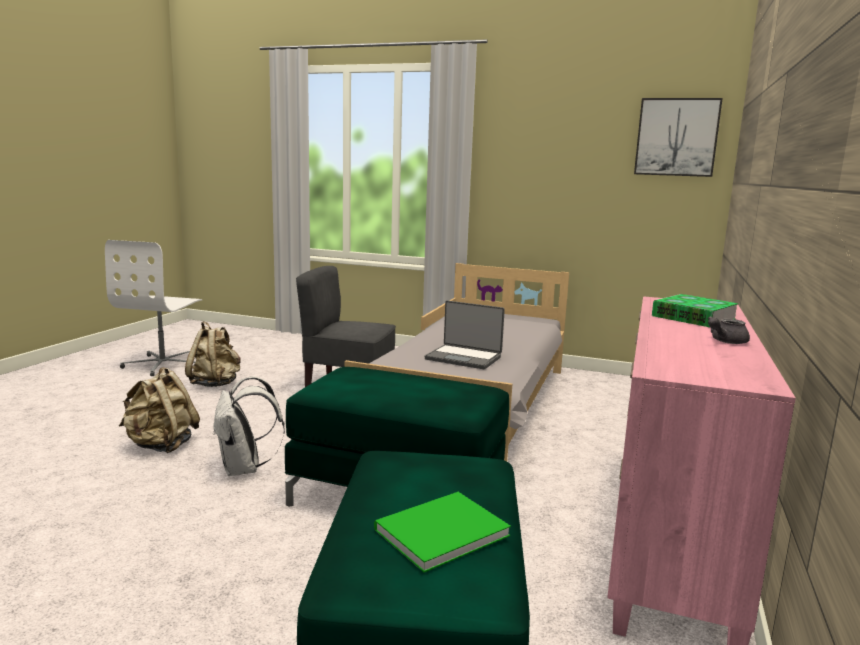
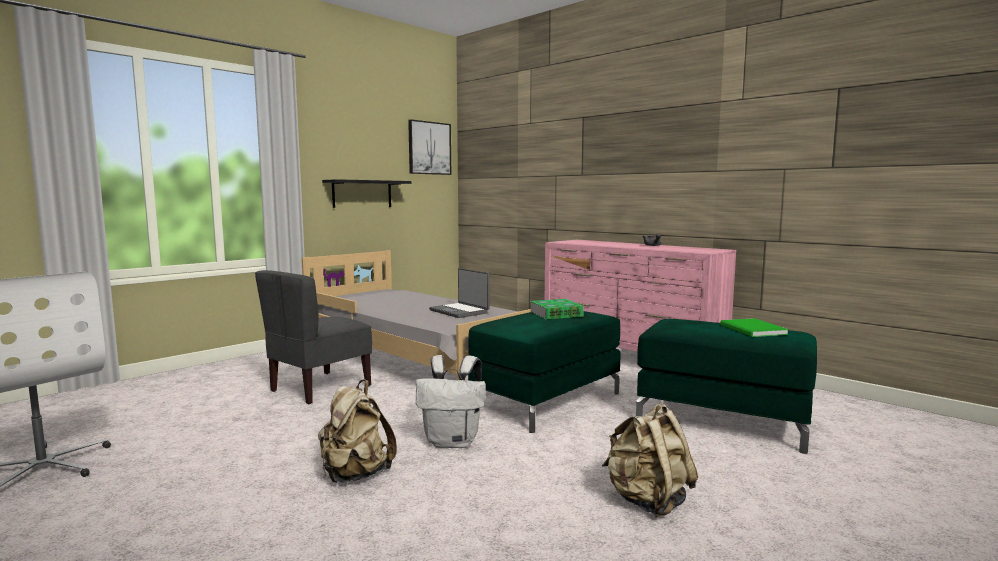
camera: 65 degrees left, 5 degrees down
beige backpack [185,321,241,387] -> beige backpack moved to [602,403,698,517]
laptop [425,301,505,369] -> laptop turned 90 degrees clockwise [429,268,489,318]
book [652,294,738,328] -> book moved to [530,299,584,319]
none -> black shelf [322,179,412,208]

